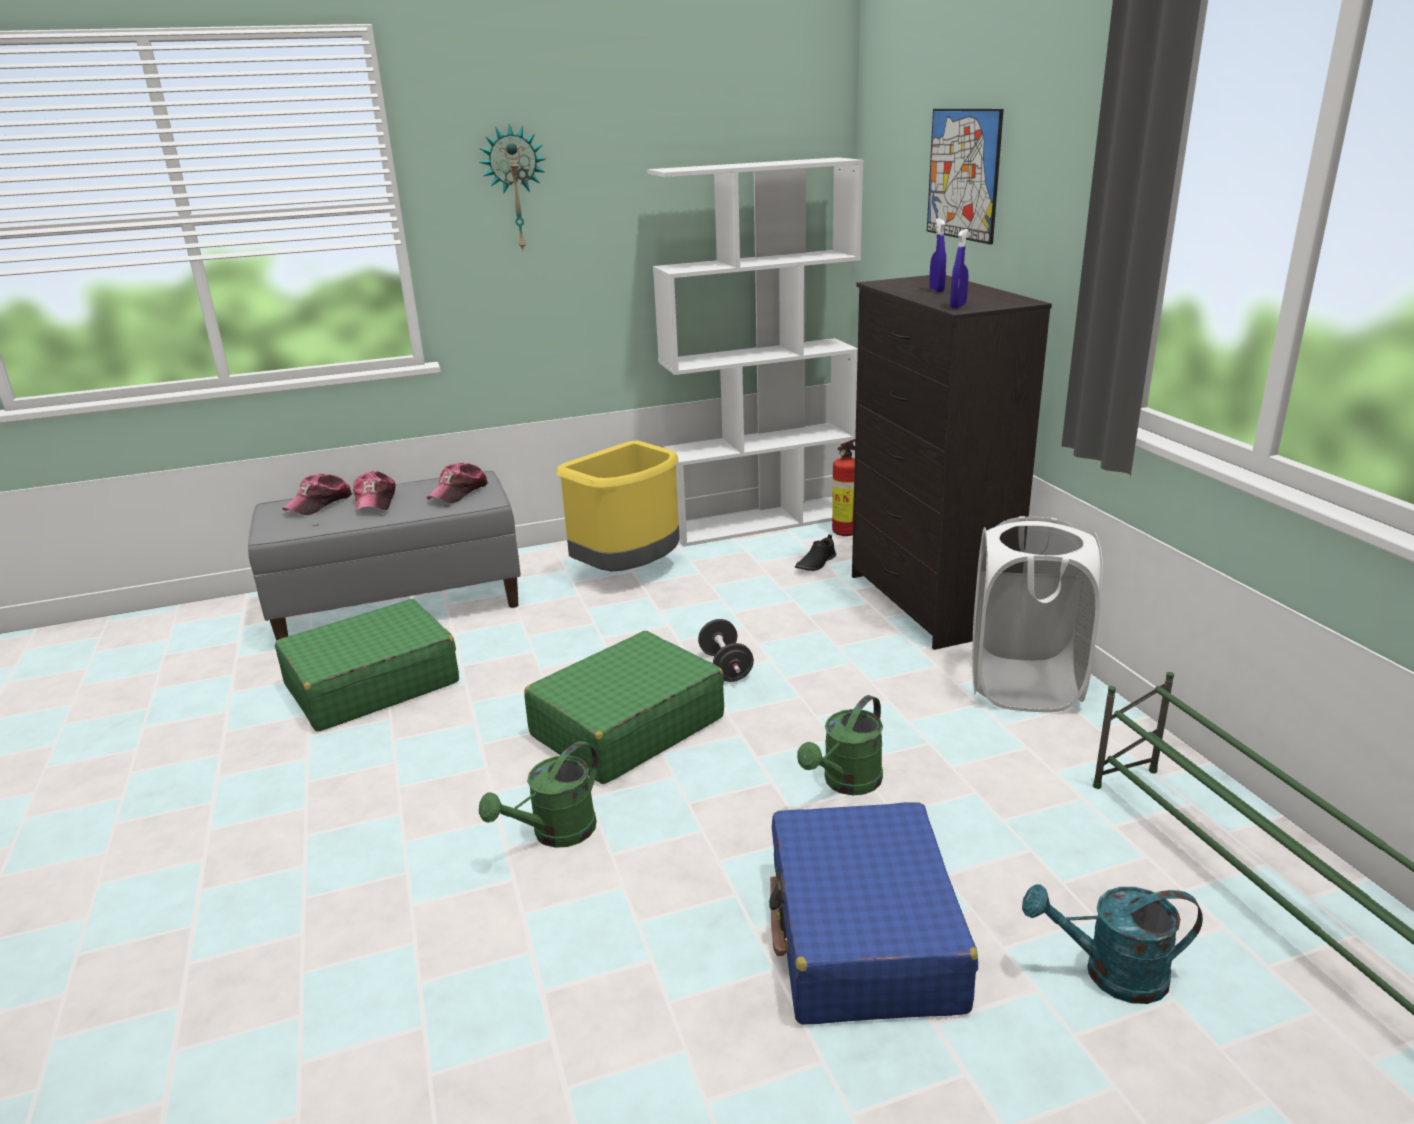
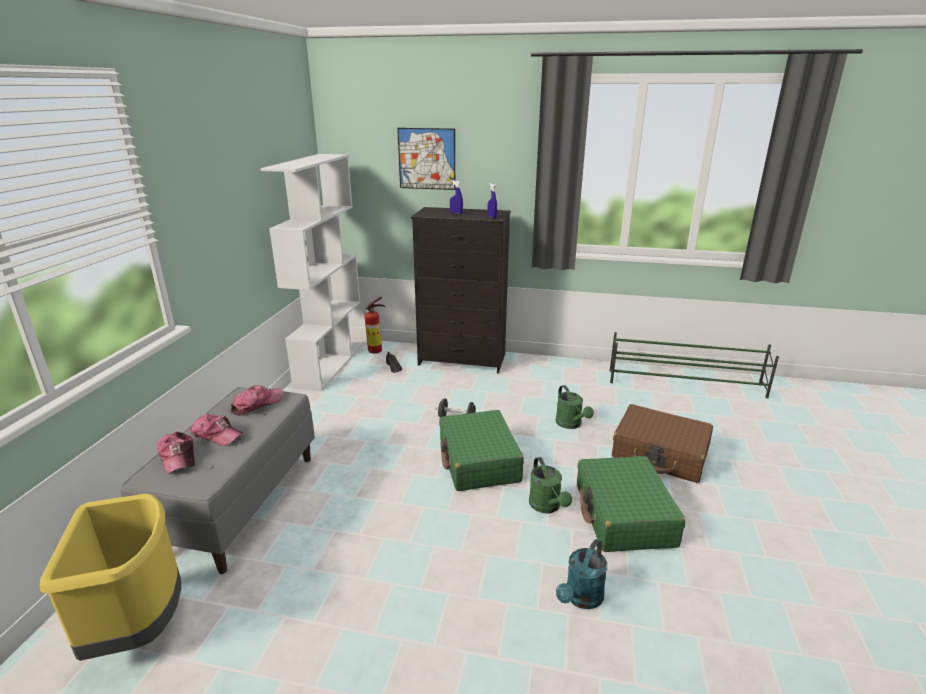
camera: 60 degrees left, 0 degrees up
green suitcase [275,599,459,732] -> green suitcase moved to [577,456,685,552]
cap [427,462,488,503] -> cap turned 105 degrees counterclockwise [231,385,283,415]
wall clock [479,123,546,251] -> none
yellow trash can [556,441,680,572] -> yellow trash can moved to [40,494,181,661]
blue suitcase [769,802,978,1025] -> brown suitcase [612,404,713,483]
white laundry basket [972,516,1103,712] -> none
turquoise watering can [1022,884,1203,1004] -> turquoise watering can moved to [556,539,607,609]

